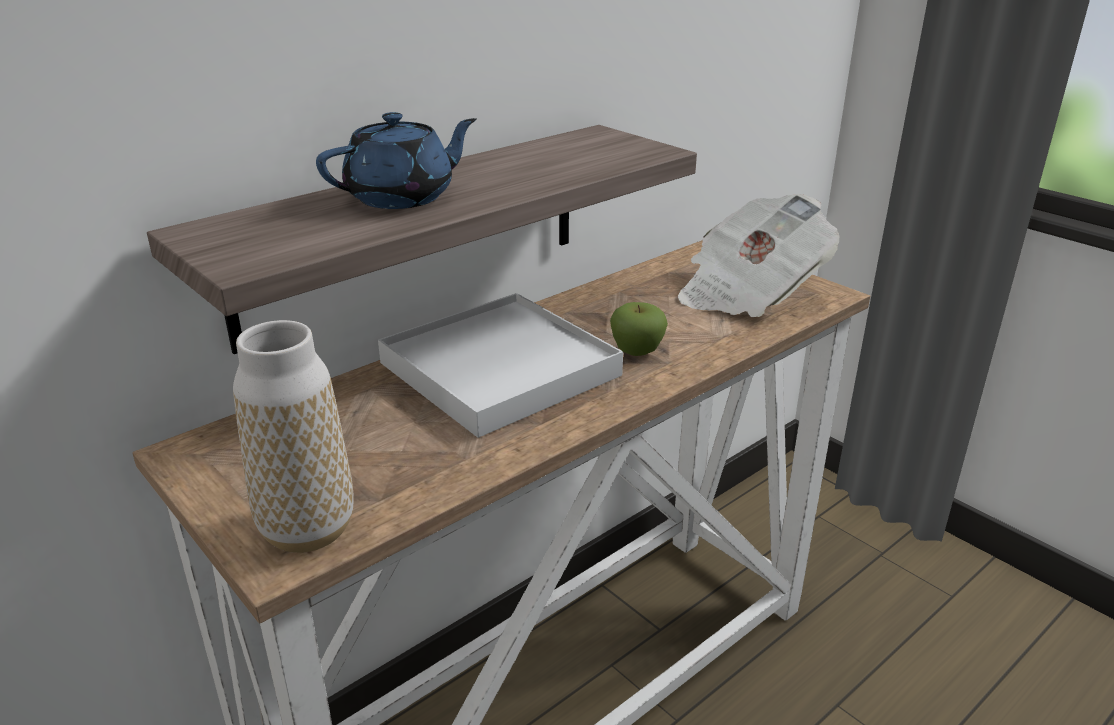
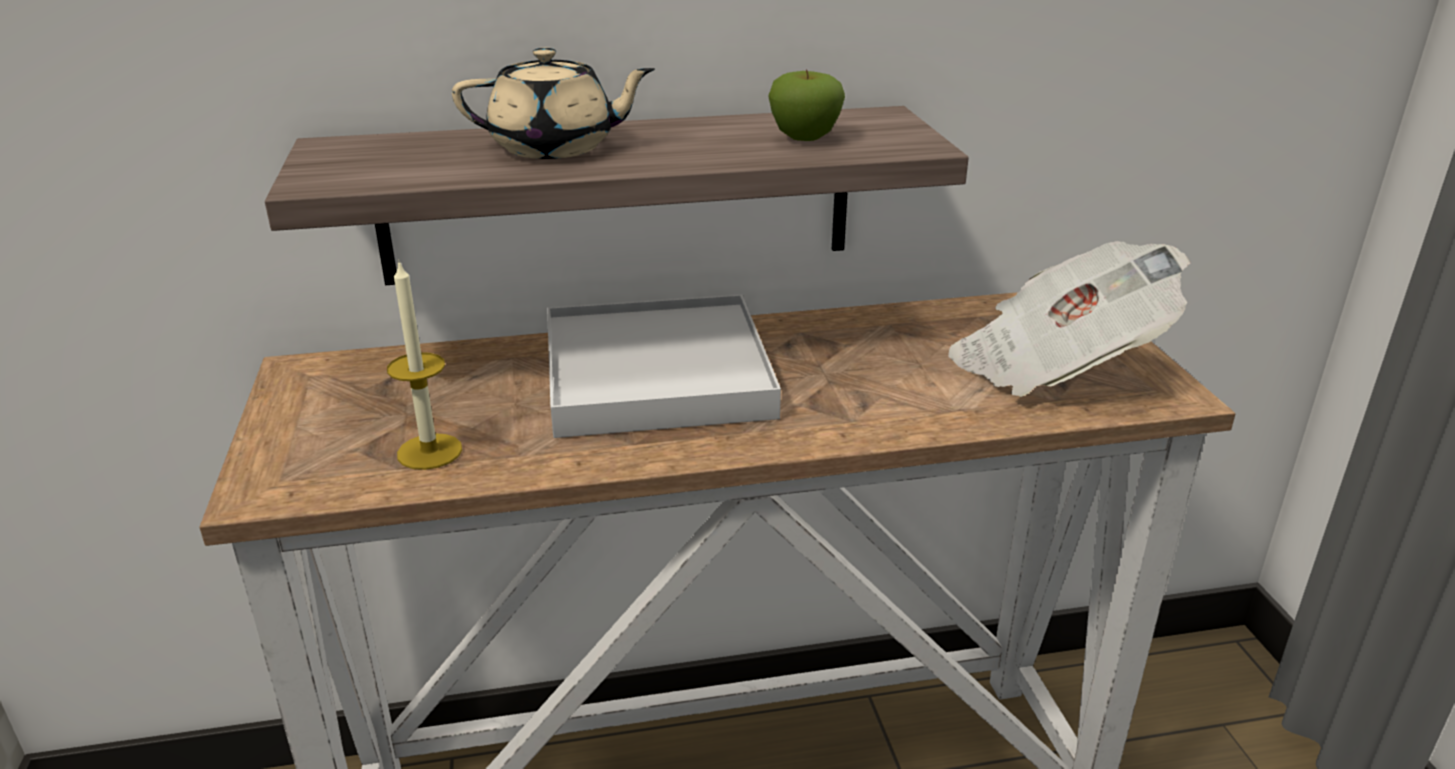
camera: 30 degrees right, 0 degrees up
vase [233,320,354,553] -> none
blue teapot [316,112,477,209] -> beige teapot [452,48,655,159]
apple [610,302,668,356] -> apple moved to [768,70,845,141]
none -> candle [387,259,462,470]

